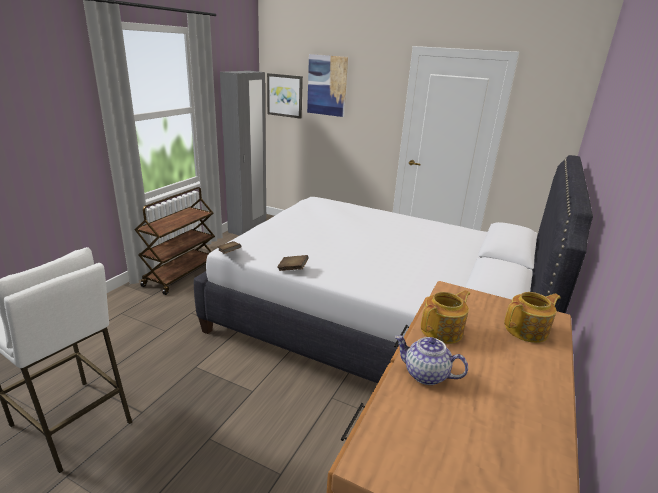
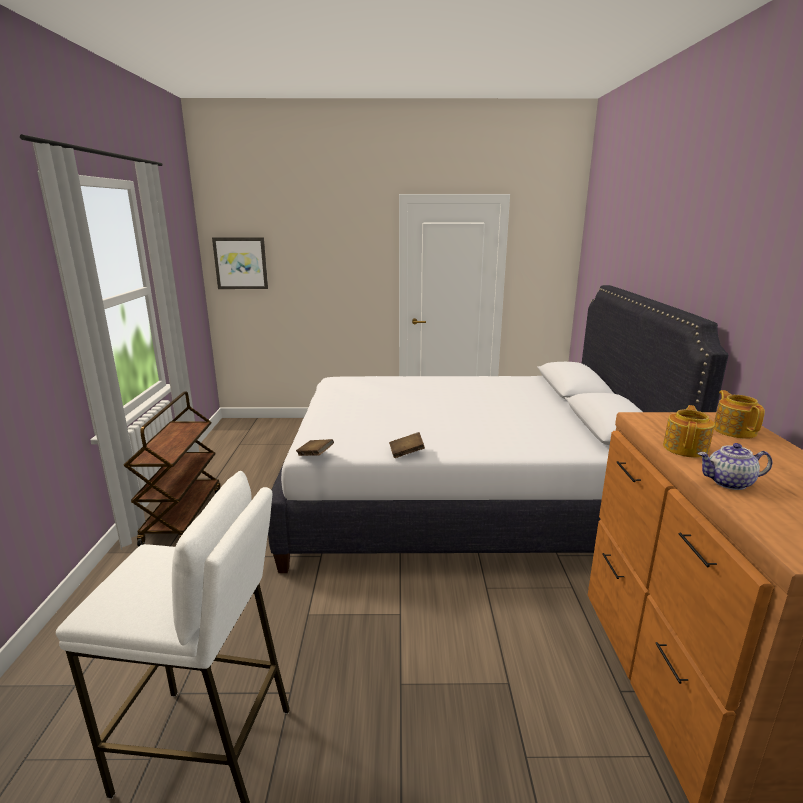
camera: 25 degrees left, 5 degrees down
grey wardrobe [220,71,266,236] -> none
picture [307,54,348,117] -> none
teapot [504,292,561,343] -> teapot turned 45 degrees counterclockwise [714,390,765,439]

